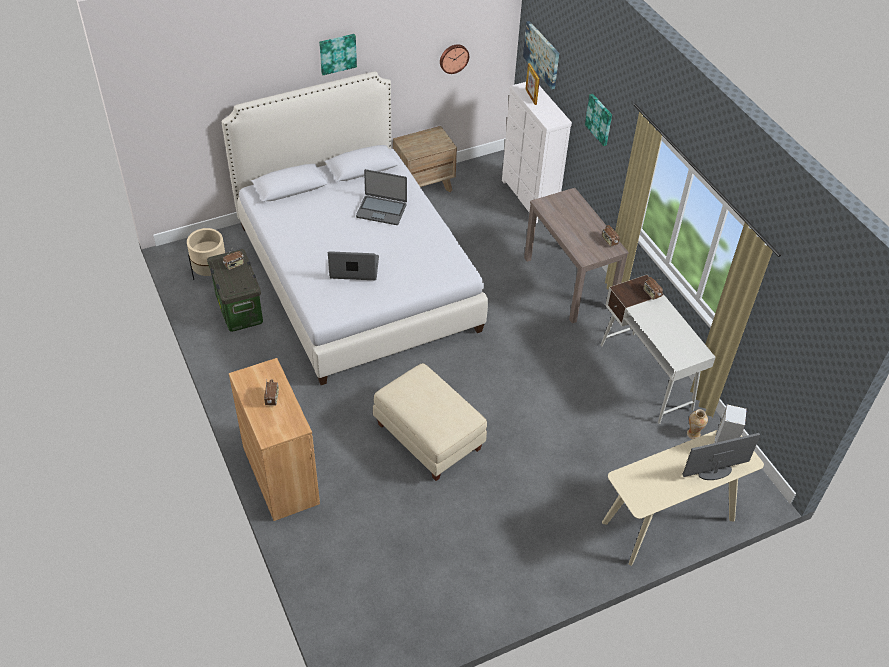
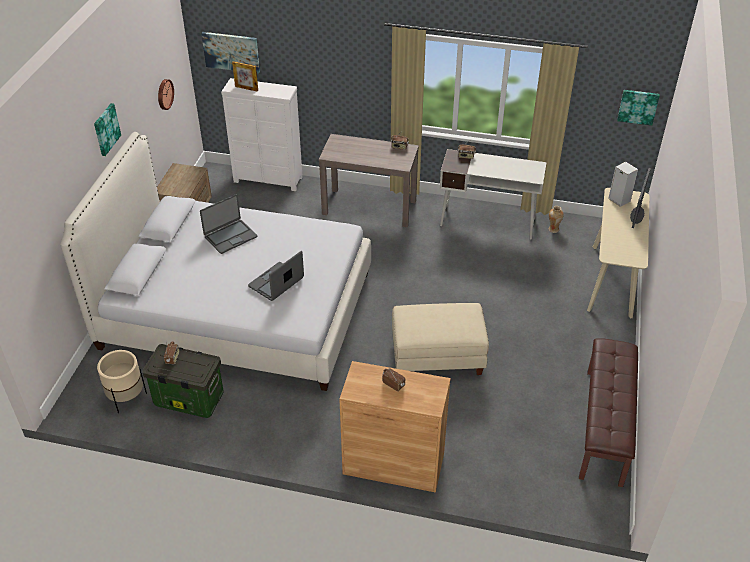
camera: 50 degrees left, 5 degrees down
picture [585,94,612,146] -> picture moved to [617,90,660,125]
none -> brown bench [579,338,638,487]

